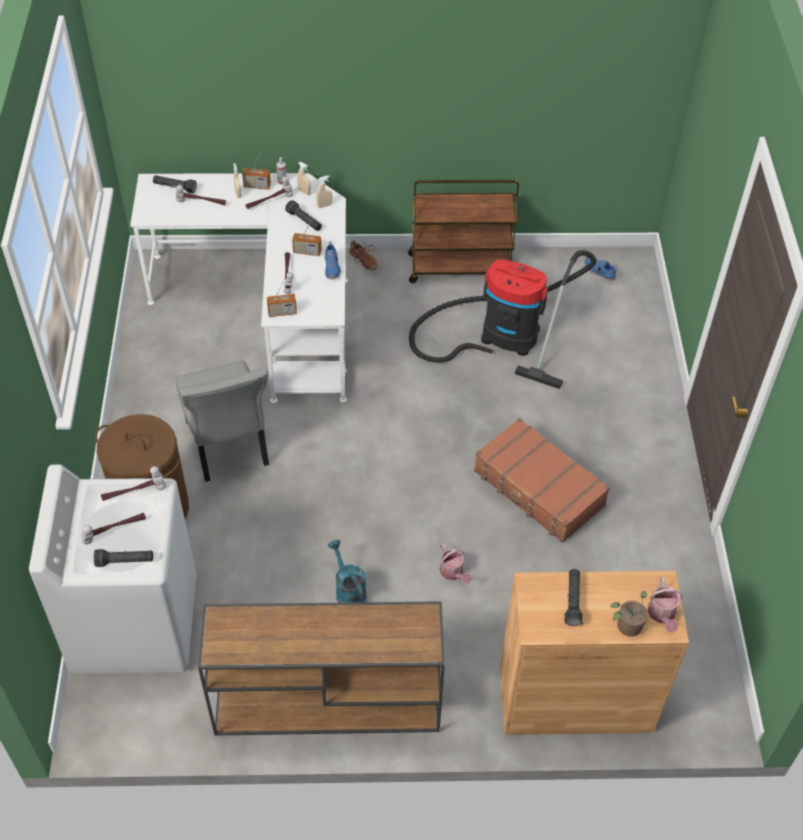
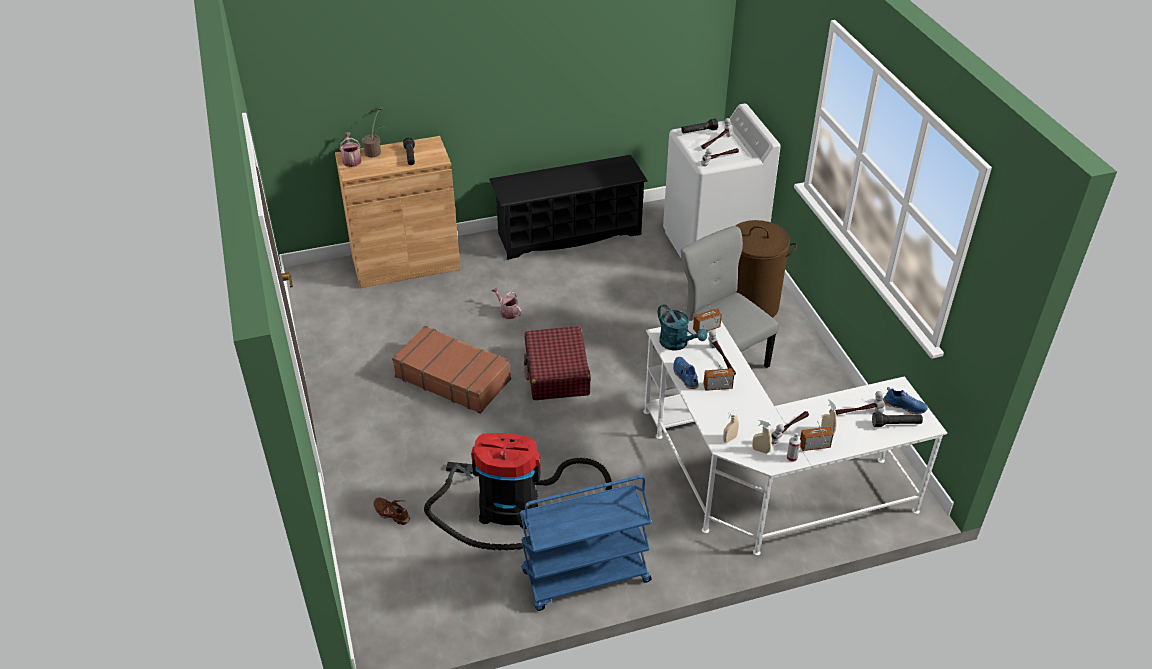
camera: 165 degrees right, 10 degrees down
brown console table [198,601,445,735] -> black shoe rack [489,155,648,260]
black flashlight [285,200,322,231] -> none
turquoise watering can [328,540,366,603] -> turquoise watering can moved to [658,304,707,351]
brown shoe [349,240,378,270] -> brown shoe moved to [373,497,410,525]
brown cart [408,180,519,283] -> blue cart [520,475,652,611]
blue shoe [585,257,617,281] -> blue shoe moved to [883,387,928,414]
none -> red suitcase [524,326,591,400]

